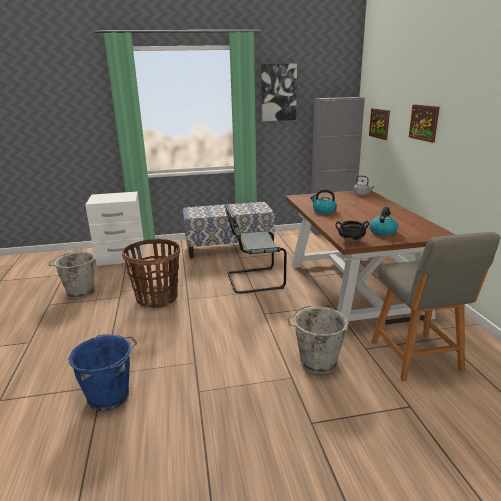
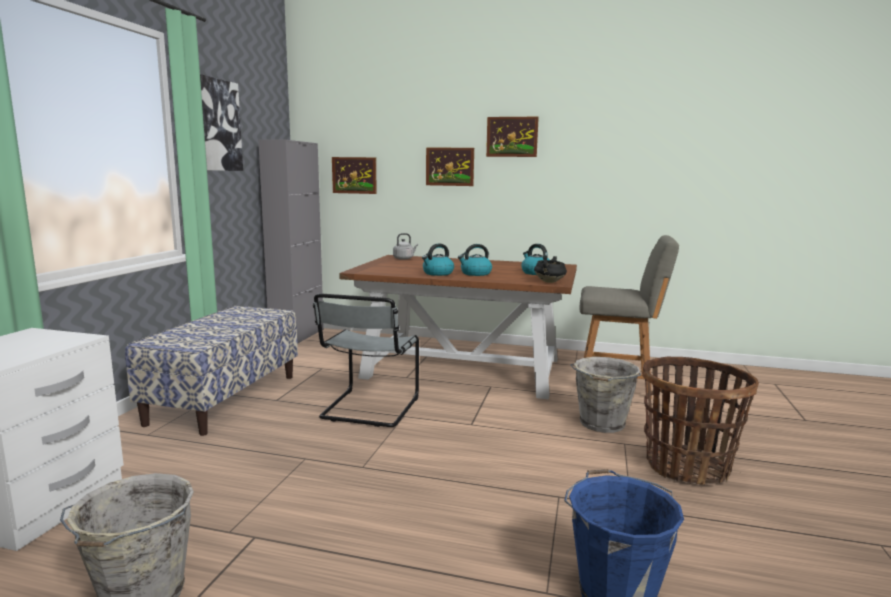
camera: 65 degrees left, 10 degrees down
basket [122,239,180,308] -> basket moved to [642,356,759,485]
none -> kettle [458,244,492,276]
none -> picture [486,117,539,157]

